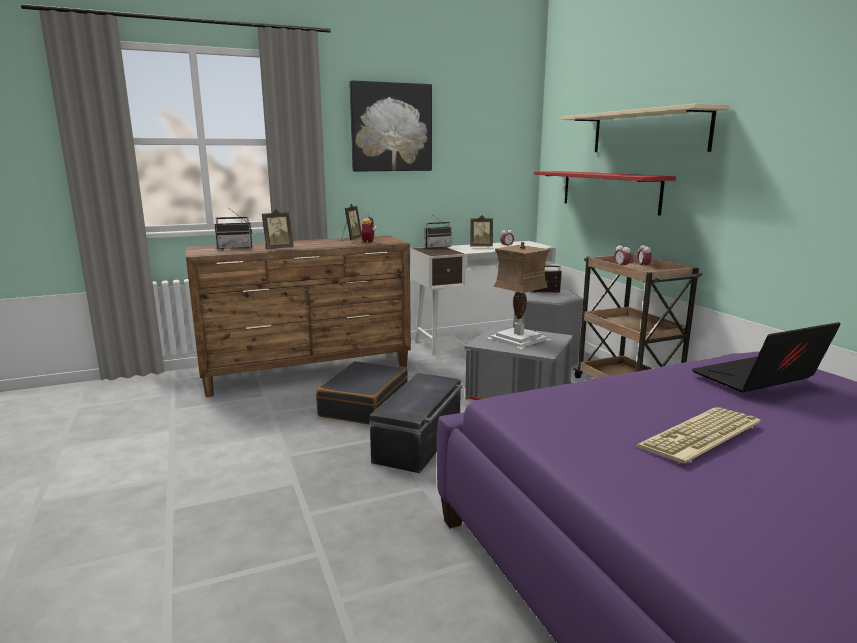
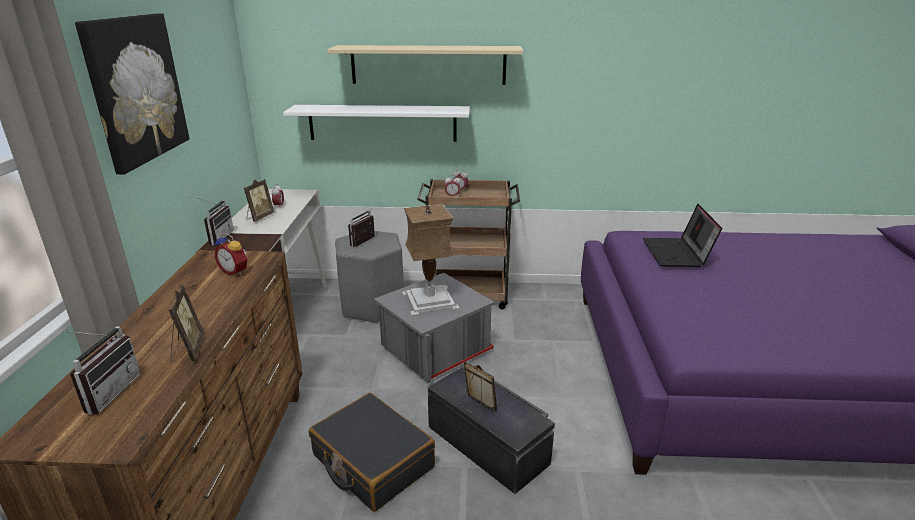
camera: 65 degrees left, 10 degrees up
picture frame [342,204,362,241] -> picture frame moved to [461,361,497,419]
red shelf [534,171,676,216] -> white shelf [283,105,470,142]
keyboard [636,407,761,464] -> none

